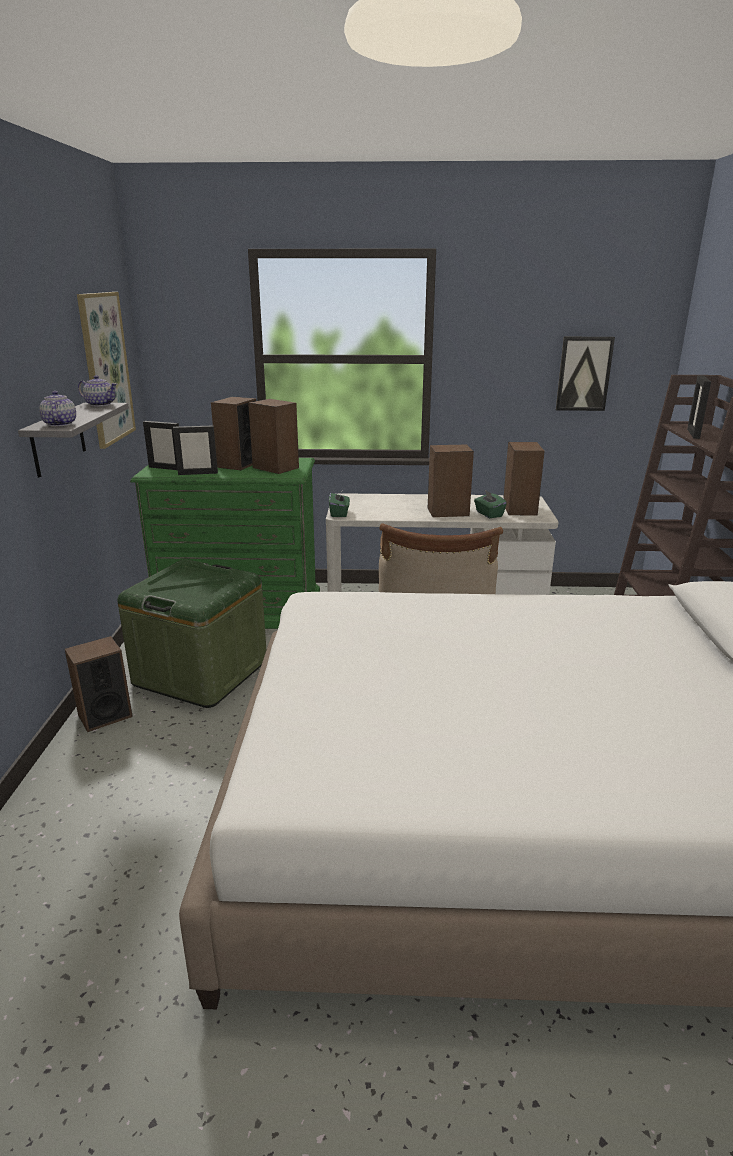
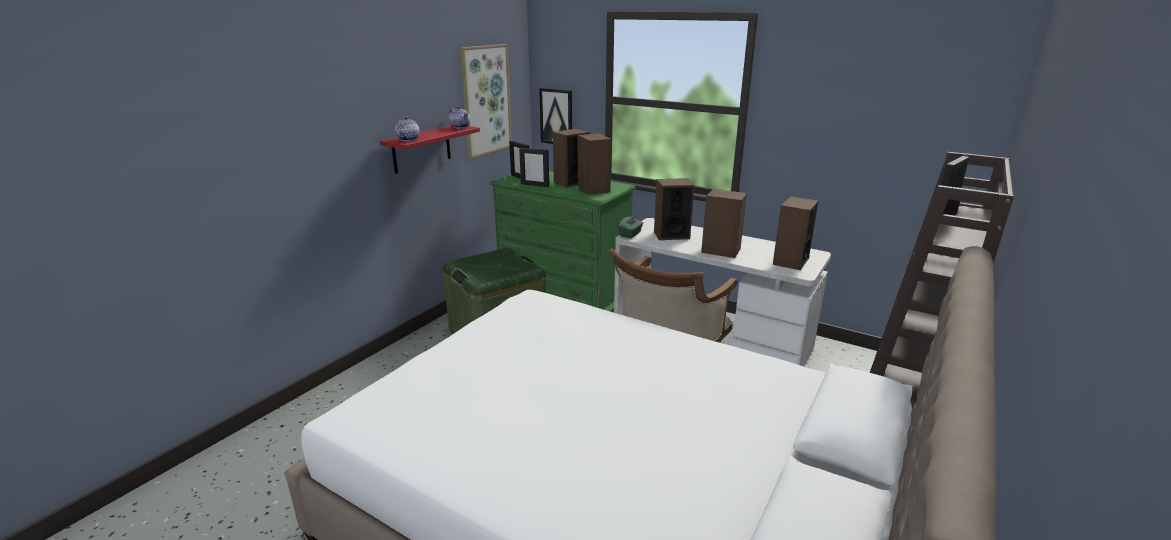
camera: 30 degrees right, 0 degrees up
grey shelf [18,403,129,478] -> red shelf [380,125,480,174]
speaker [65,636,133,732] -> speaker moved to [654,178,694,240]
green tissue box [474,490,507,518] -> none
picture [556,337,615,411] -> picture moved to [539,88,572,144]

